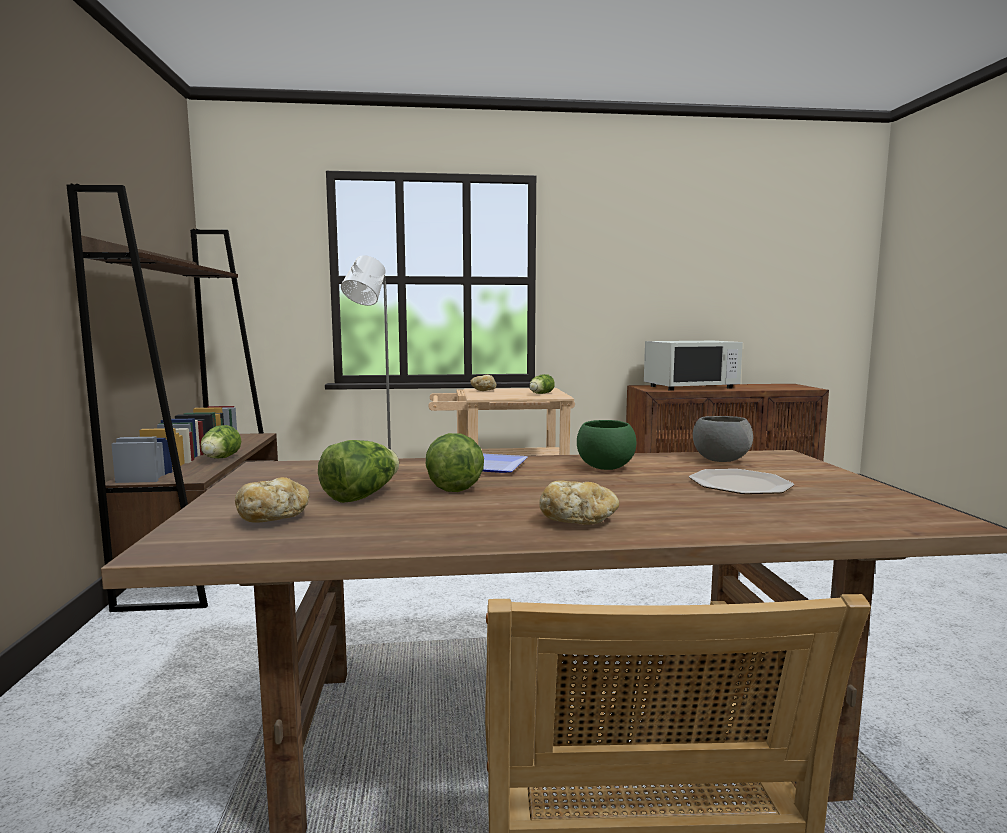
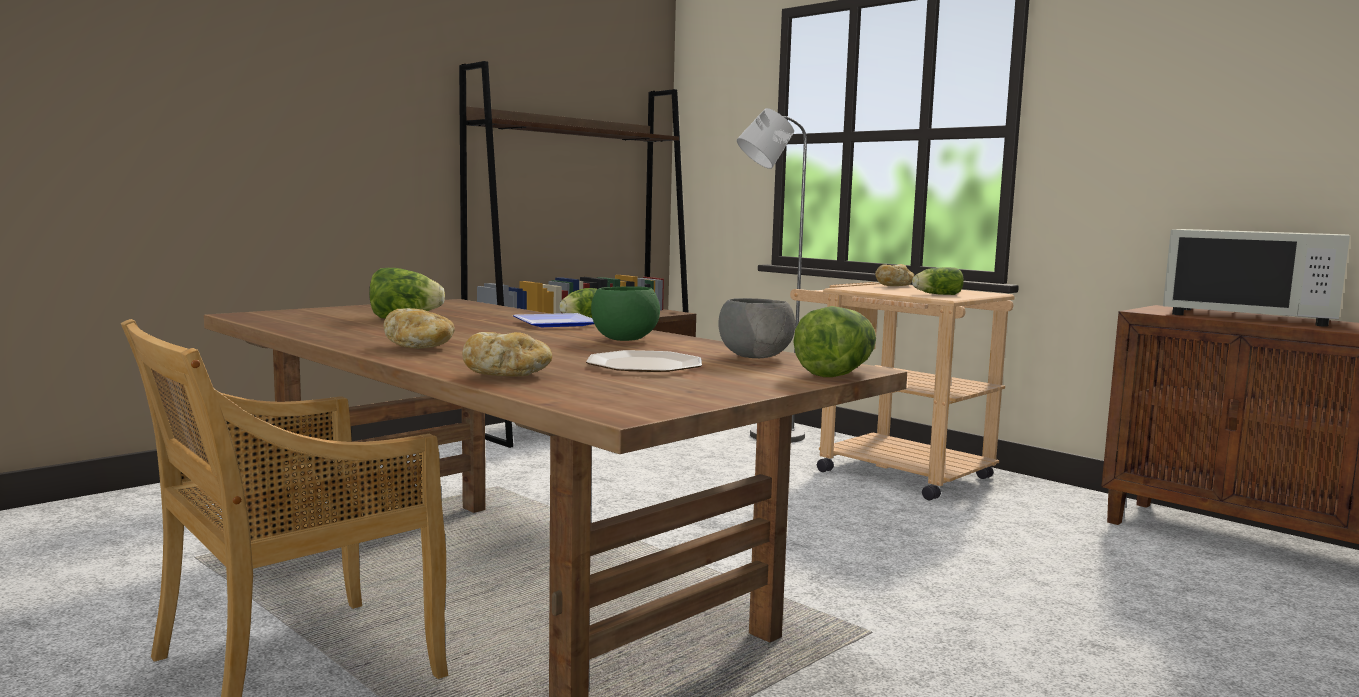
camera: 50 degrees right, 0 degrees up
bread [235,477,309,523] -> bread moved to [462,332,552,377]
lettuce [426,433,484,492] -> lettuce moved to [793,306,876,377]

